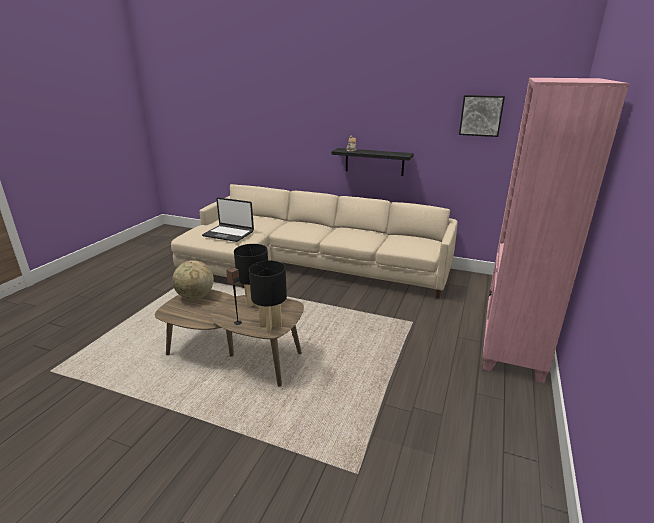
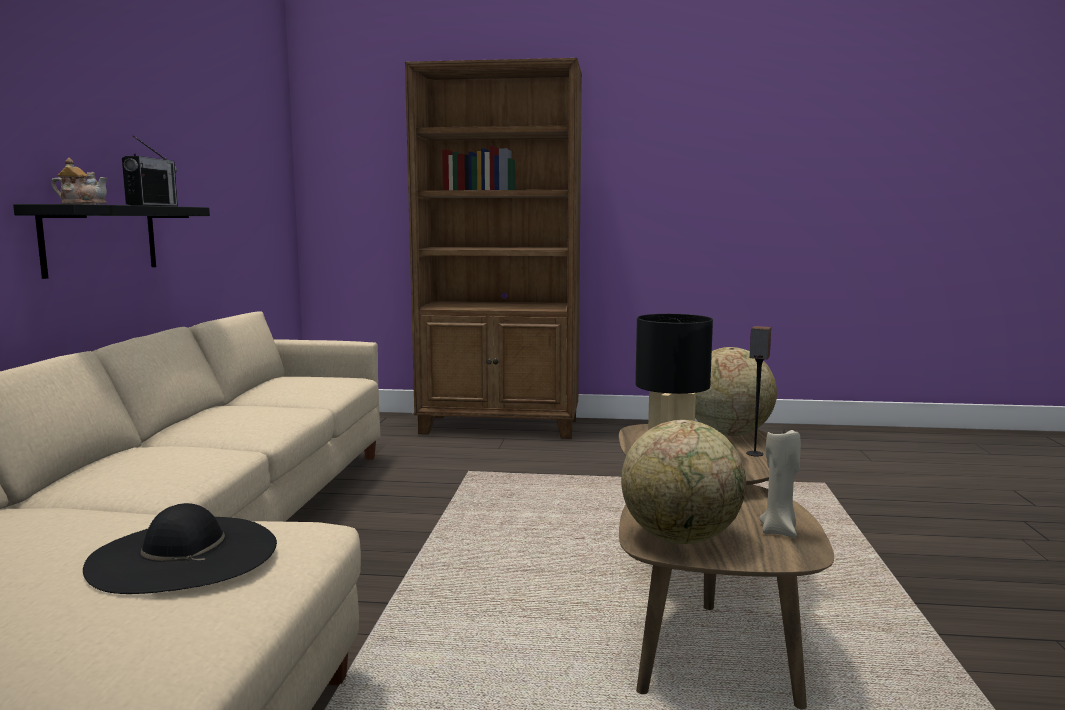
camera: 105 degrees left, 15 degrees down
laptop [202,197,254,242] -> black hat [83,503,277,594]
black table lamp [249,261,287,332] -> globe [695,347,777,436]
picture [459,95,505,137] -> none
pink bookcase [482,78,630,384] -> brown bookcase [405,58,582,439]
none -> radio [122,135,178,206]
none -> beige candle [759,430,801,537]

